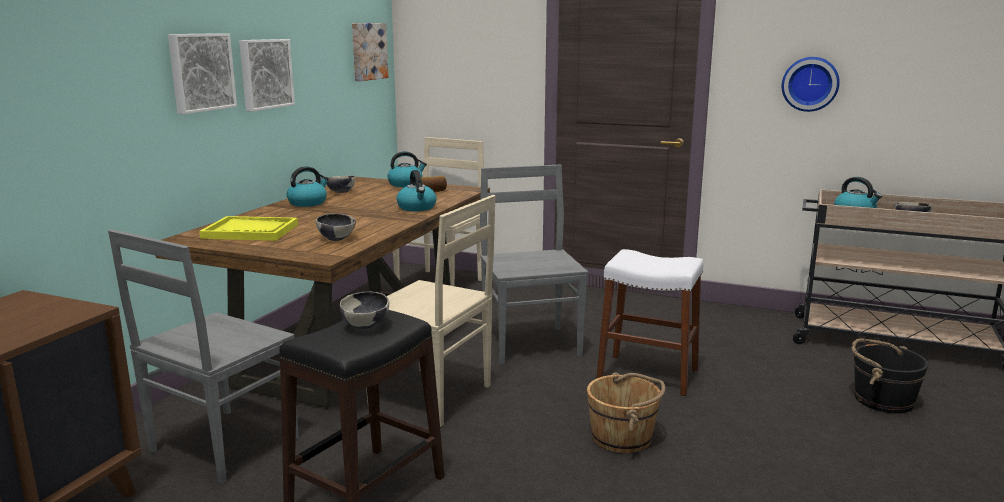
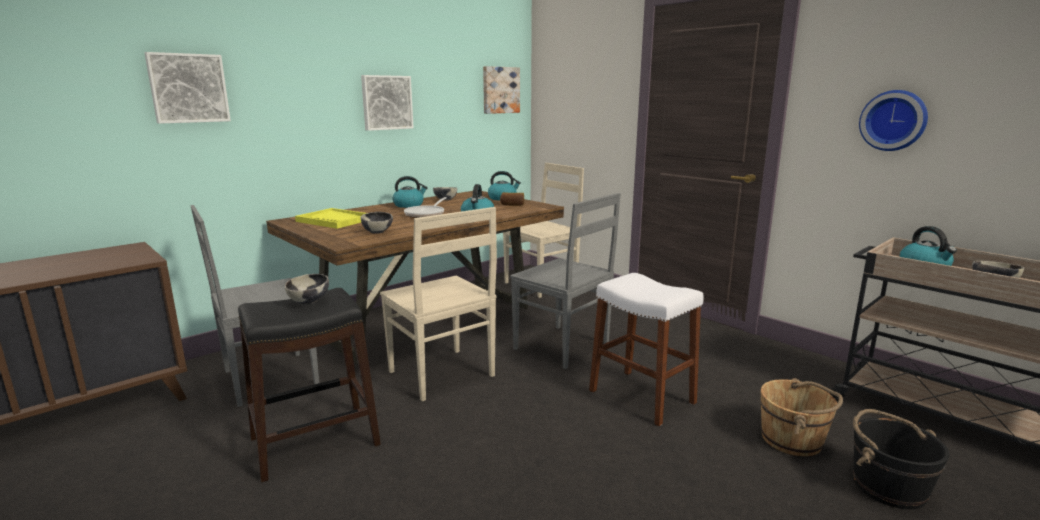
camera: 25 degrees right, 0 degrees up
picture [168,33,237,114] -> picture moved to [144,52,231,124]
grey chair [480,165,588,365] -> grey chair turned 120 degrees clockwise [510,193,621,369]
brown bucket [587,372,666,453] -> brown bucket moved to [761,378,843,456]
none -> frying pan [404,197,446,218]

